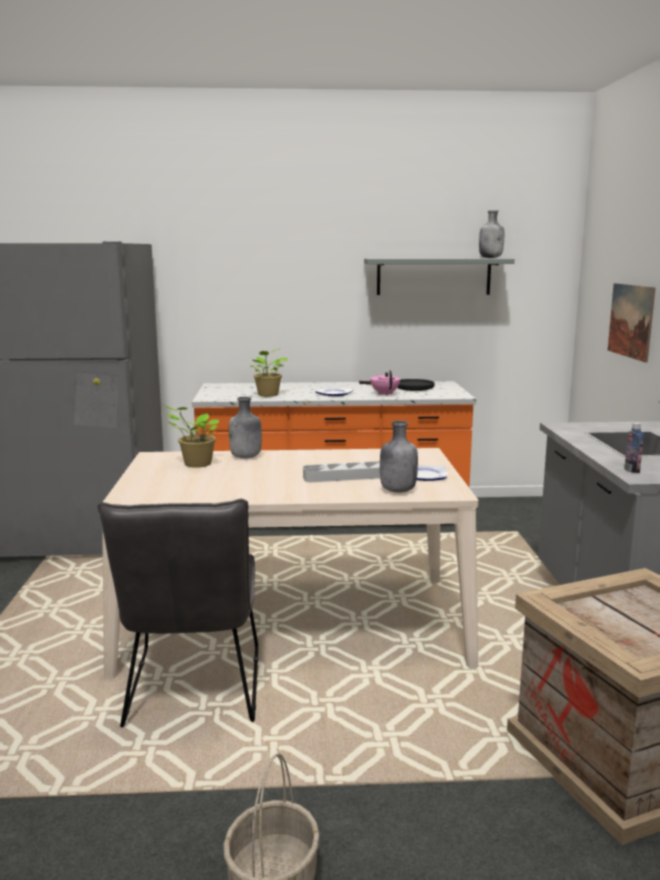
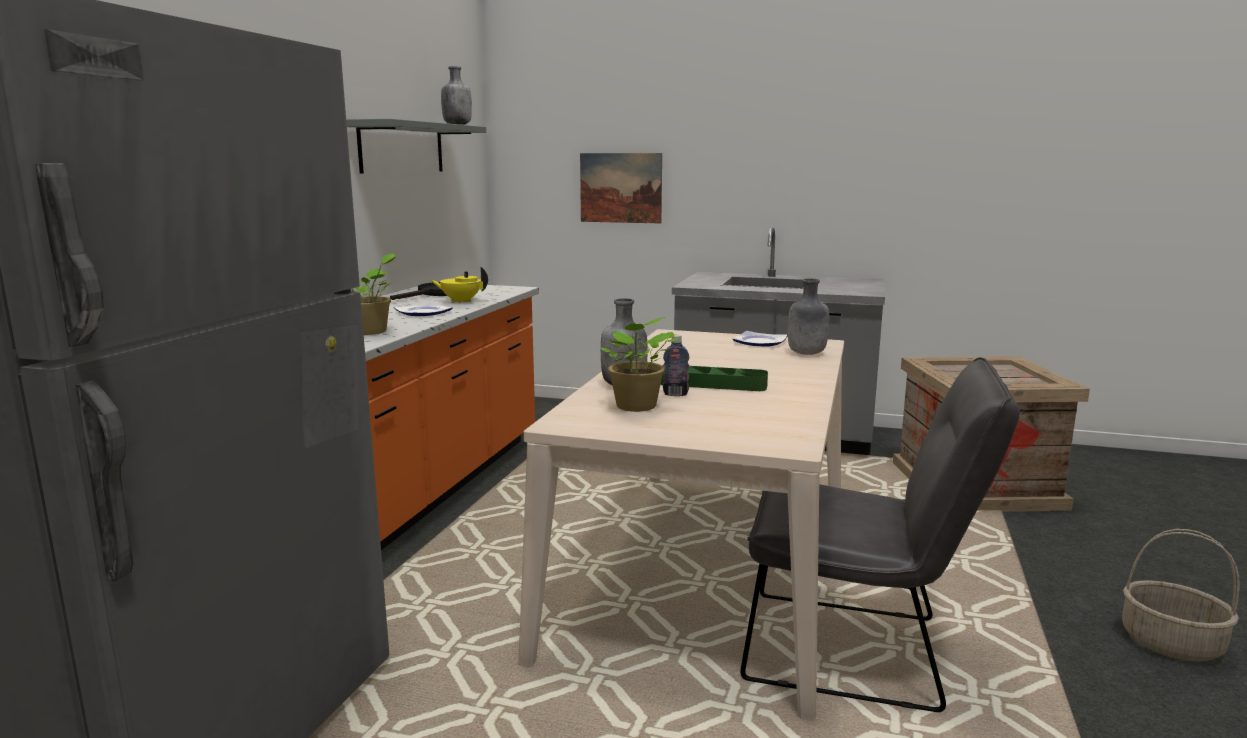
camera: 70 degrees left, 0 degrees up
grey tray [303,461,380,482] -> none
pink teapot [370,370,400,395] -> yellow teapot [430,267,488,303]
bottle [624,423,644,473] -> bottle moved to [663,335,689,396]
none -> green tray [660,366,768,391]

